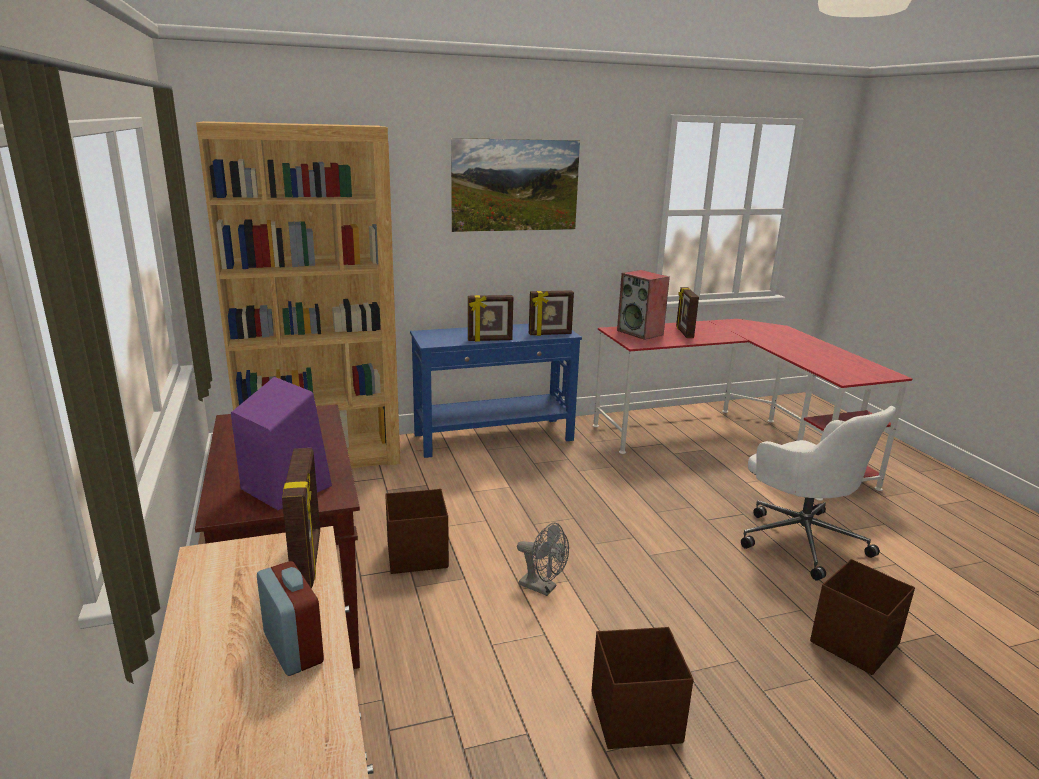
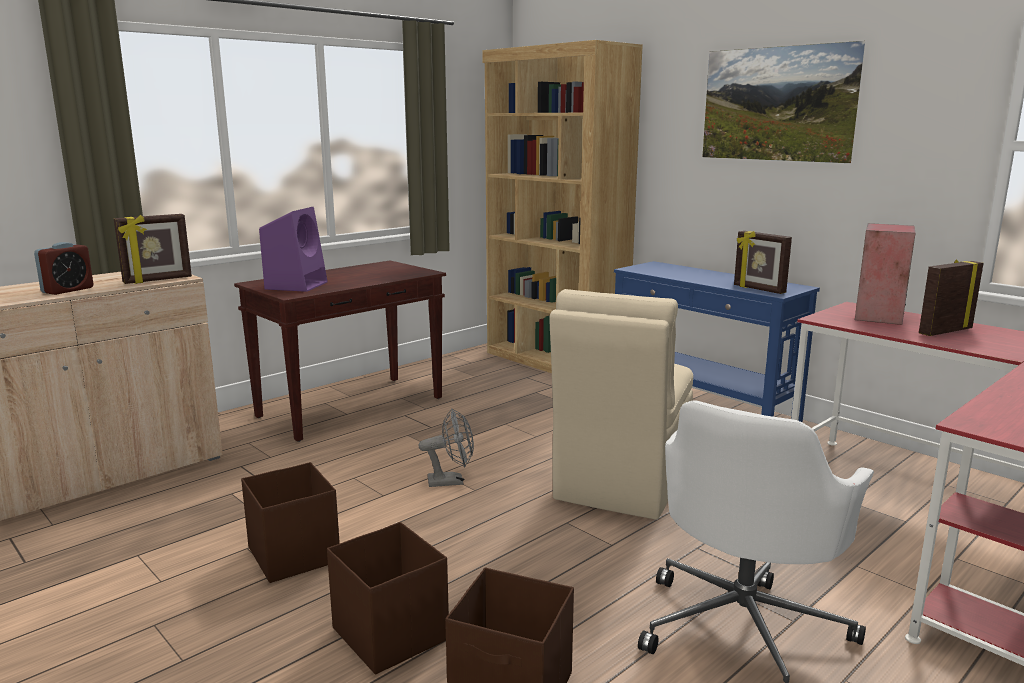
camera: 65 degrees right, 5 degrees down
brown storage box [385,489,449,574] -> brown storage box moved to [327,522,449,675]
picture frame [468,295,513,342] -> none
grey fan [517,523,569,596] -> grey fan turned 105 degrees counterclockwise [419,409,474,487]
none -> beige chair [550,289,693,520]

